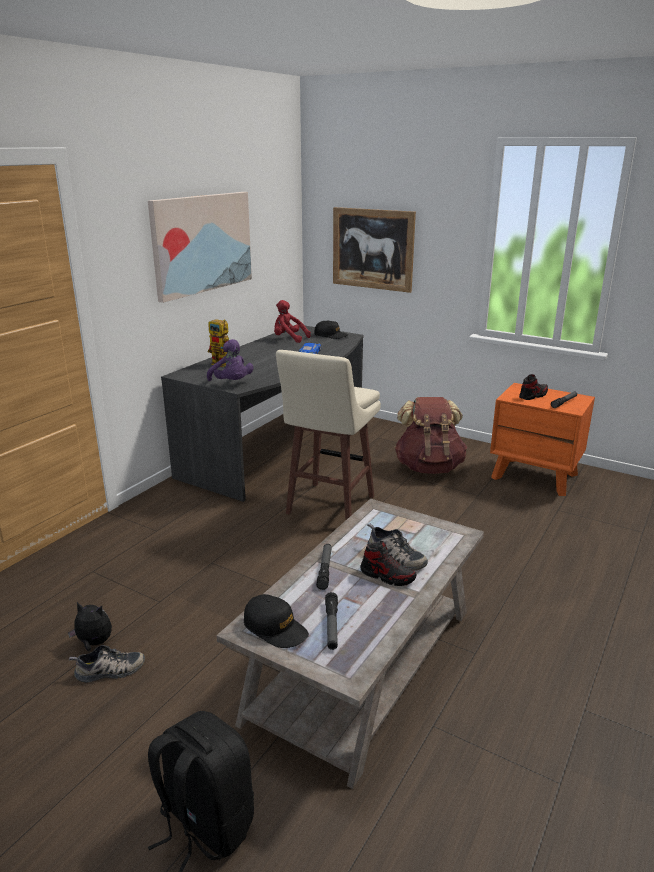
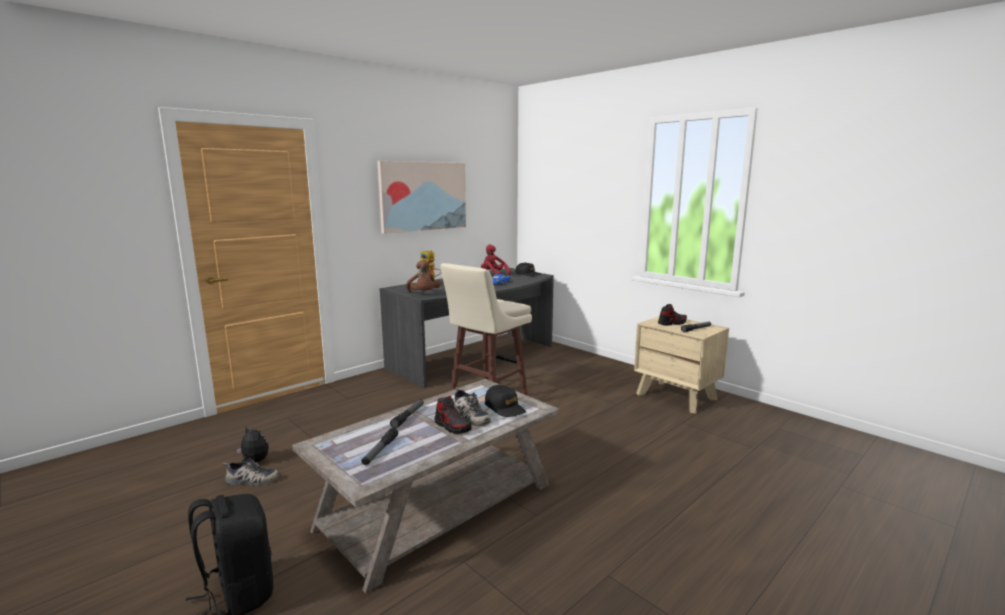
camera: 15 degrees right, 10 degrees down
purple plush toy [207,339,254,381] -> brown plush toy [406,260,441,292]
black cap [244,594,309,648] -> black cap moved to [485,385,526,417]
picture [333,207,416,293] -> none
brown backpack [394,397,467,474] -> none
orange nightstand [490,383,595,496] -> beige nightstand [634,316,729,413]

